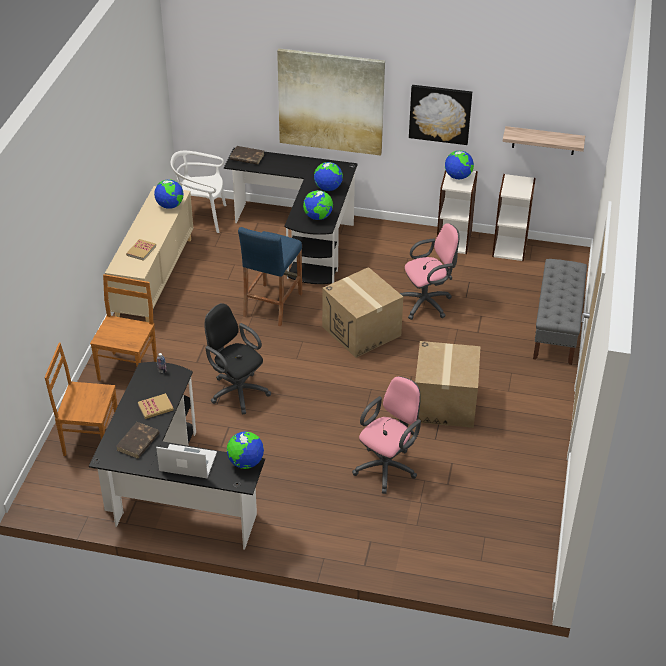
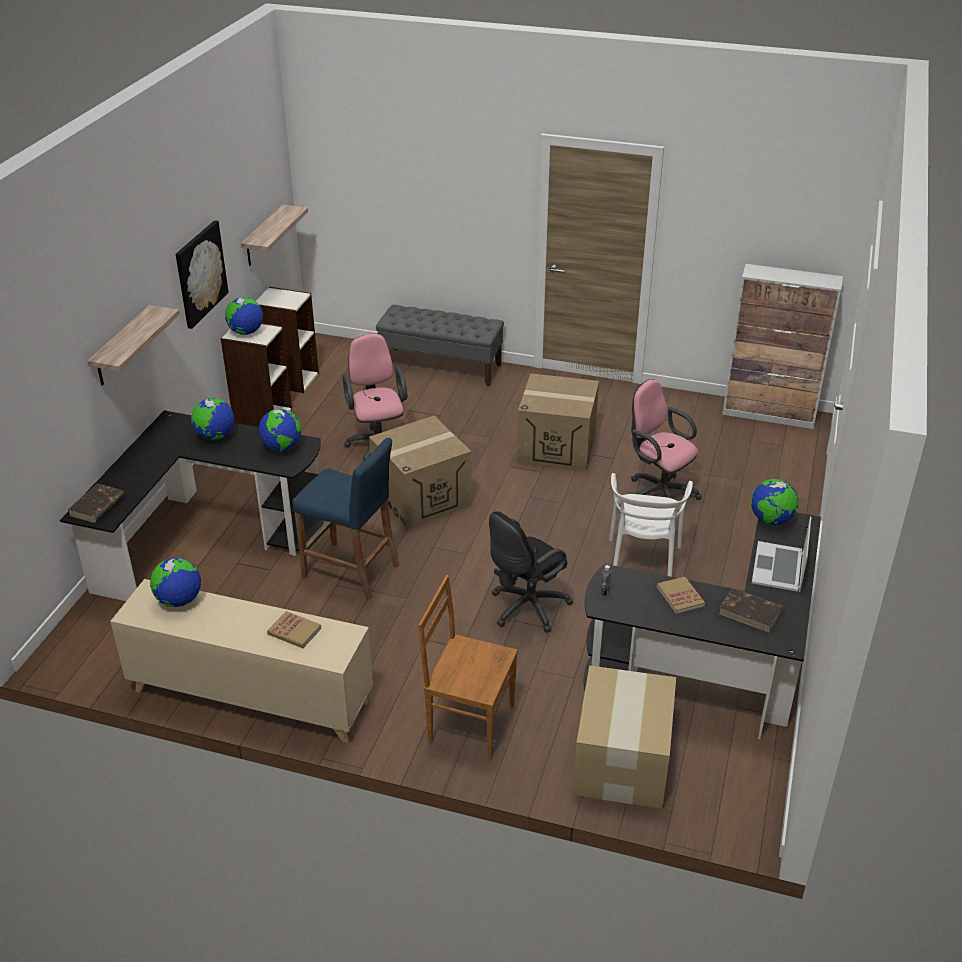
camera: 85 degrees left, 5 degrees down
brown chair [44,342,117,456] -> cardboard box [573,665,676,809]
white chair [171,151,227,233] -> white chair moved to [609,473,693,577]
picture [277,48,385,156] -> shelf [87,305,180,385]
none -> cabinet [722,264,843,429]

